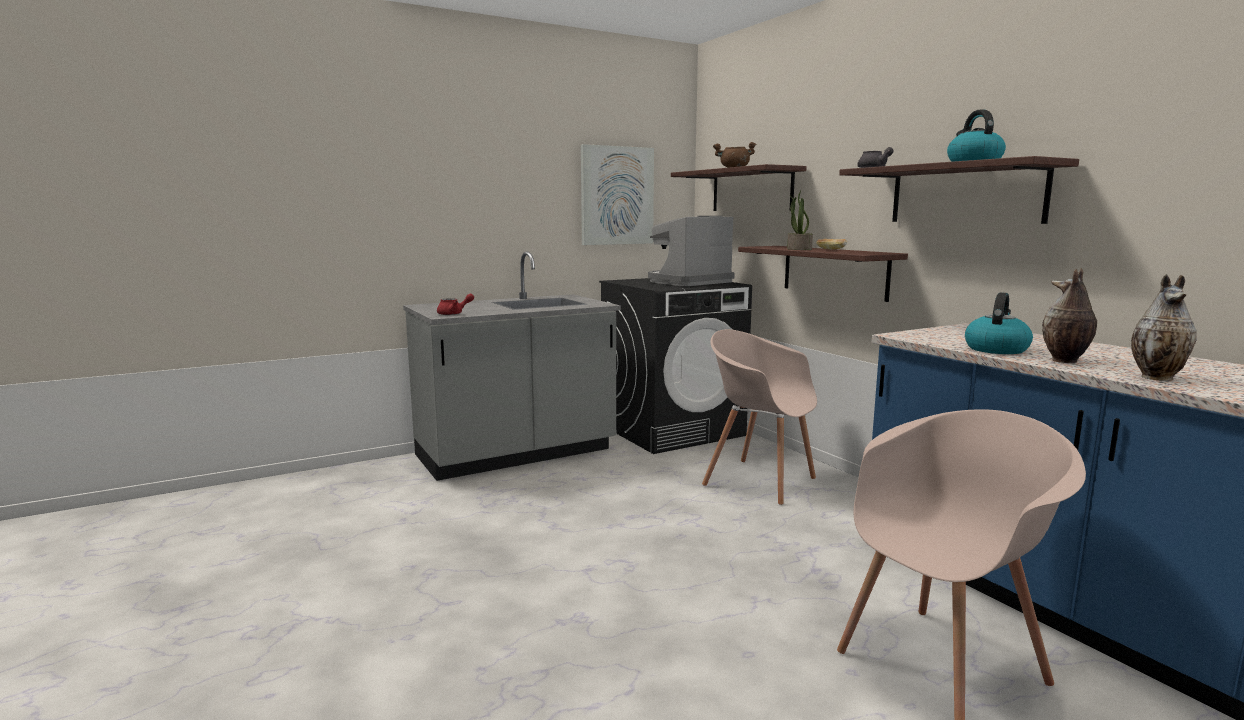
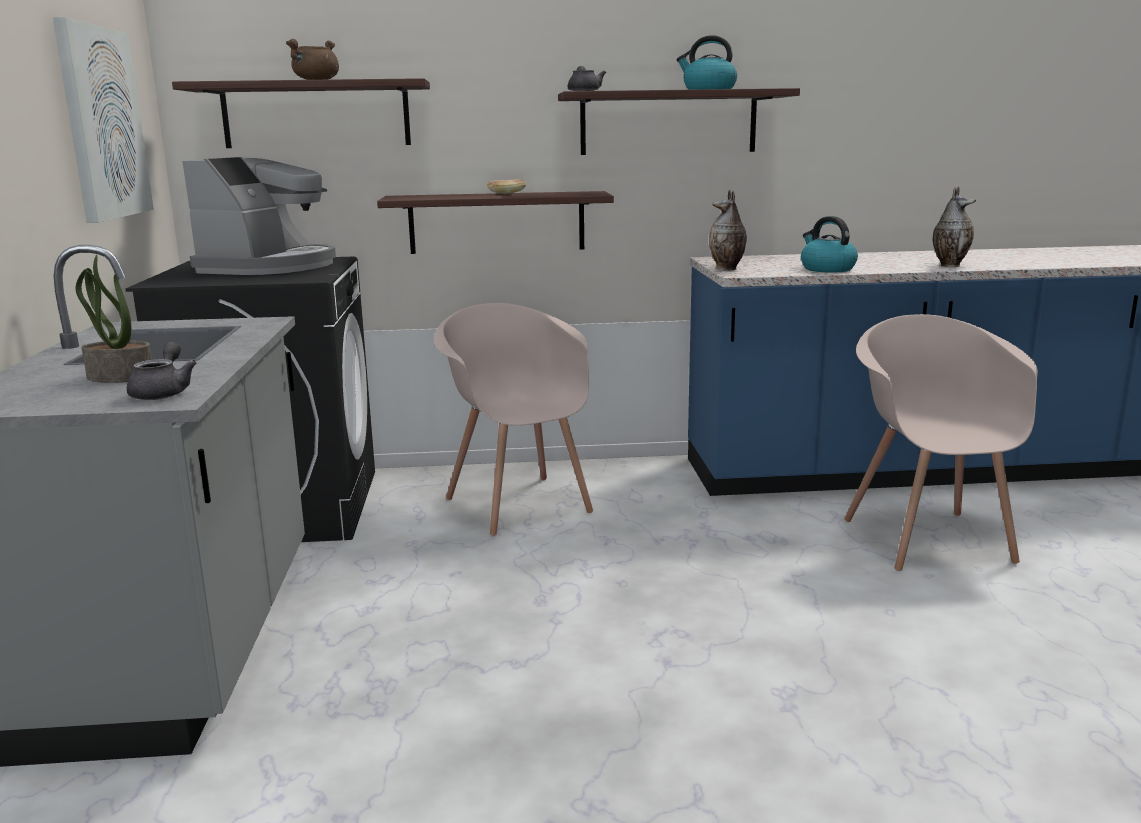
camera: 65 degrees left, 5 degrees up
red teapot [437,293,474,315] -> grey teapot [127,342,197,400]
coffee machine [648,216,735,286] -> coffee machine turned 150 degrees counterclockwise [182,157,336,275]
beige chair [702,329,817,505] -> beige chair turned 90 degrees clockwise [434,303,593,536]
potted plant [787,191,813,250] -> potted plant moved to [76,255,152,383]
vase [1042,268,1097,363] -> vase moved to [709,190,747,270]

